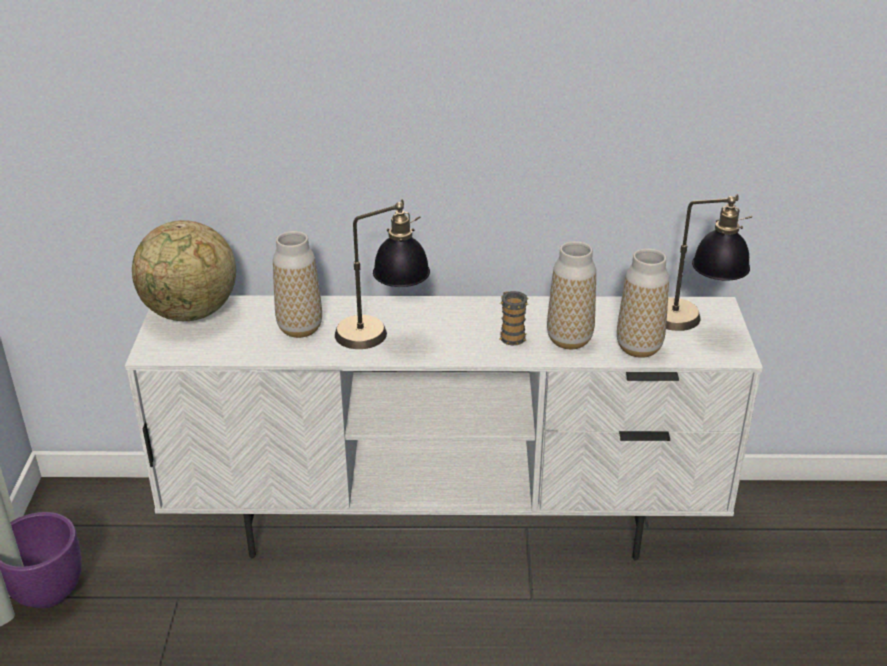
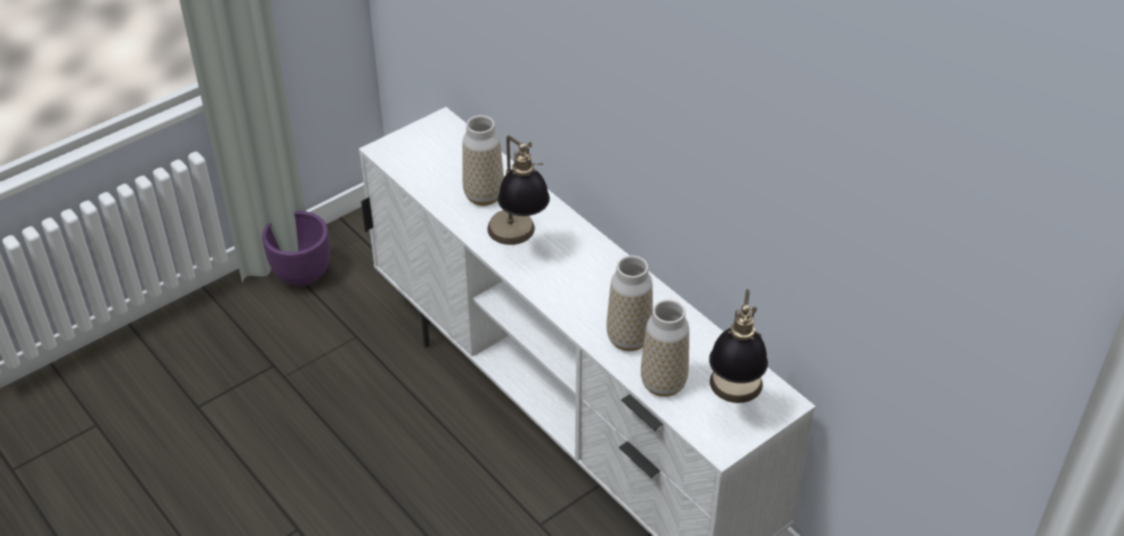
camera: 50 degrees right, 10 degrees up
globe [132,220,236,321] -> none
mug [500,291,529,346] -> none

